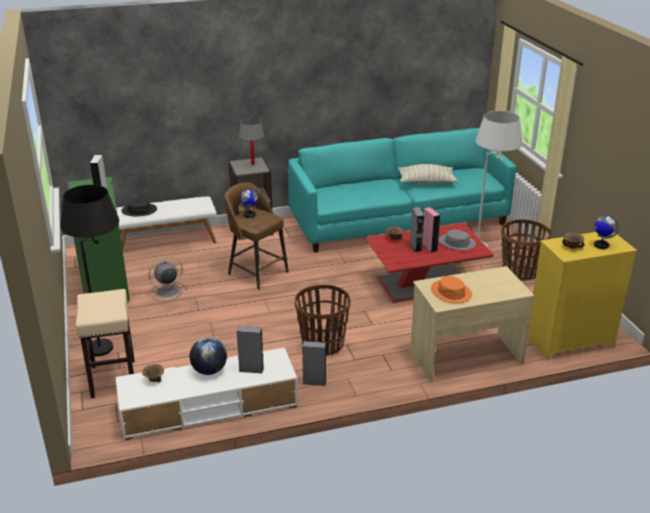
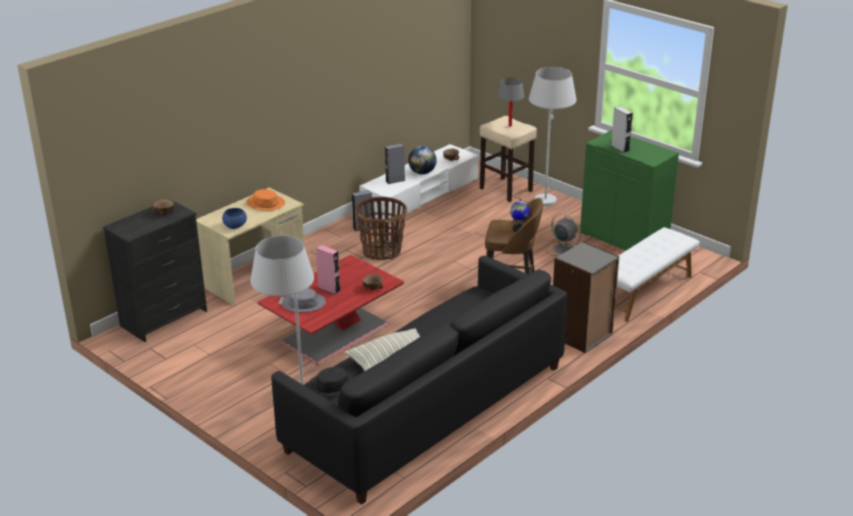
camera: 150 degrees right, 0 degrees up
black floor lamp [61,185,119,357] -> white floor lamp [529,67,577,206]
black hat [121,199,157,216] -> black hat moved to [308,367,356,397]
grey fan [149,256,187,302] -> grey fan turned 75 degrees counterclockwise [546,213,581,256]
grey table lamp [239,118,264,165] -> grey table lamp moved to [498,78,524,127]
turquoise sofa [288,128,516,253] -> black sofa [271,256,568,505]
grey speaker [410,207,424,253] -> none
basket [501,219,552,281] -> none
yellow dresser [528,232,637,360] -> black dresser [103,199,207,342]
globe [594,215,619,249] -> none
none -> blue bowl [222,208,247,229]

